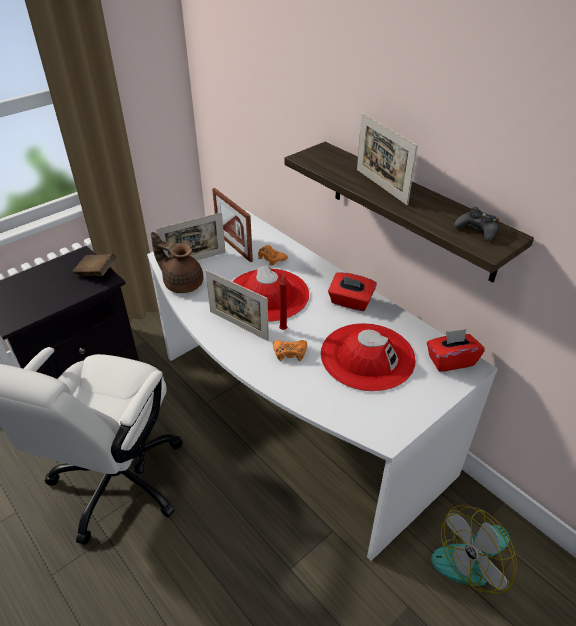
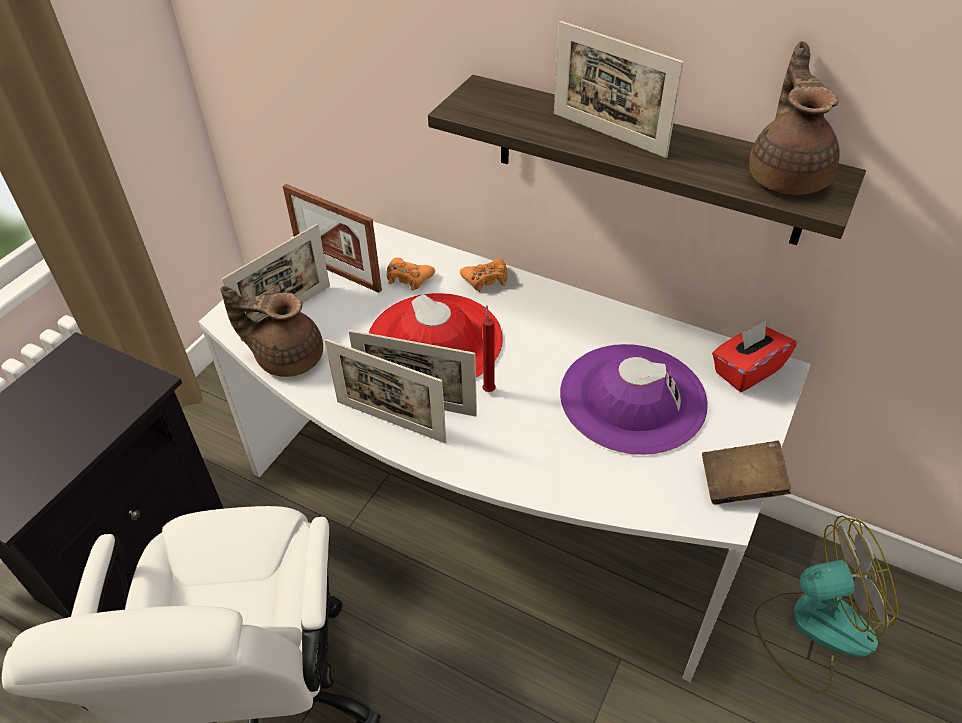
camera: 20 degrees left, 5 degrees up
brown book [73,254,116,276] -> brown book moved to [702,440,791,504]
orange game controller [273,340,307,361] -> orange game controller moved to [460,259,508,292]
red hat [321,323,416,391] -> purple hat [560,344,708,455]
red tissue box [328,272,377,311] -> none
fan [431,505,517,594] -> fan turned 135 degrees counterclockwise [753,515,898,693]
black game controller [454,207,500,241] -> brown teapot [749,41,840,195]
none -> picture frame [325,339,446,443]

